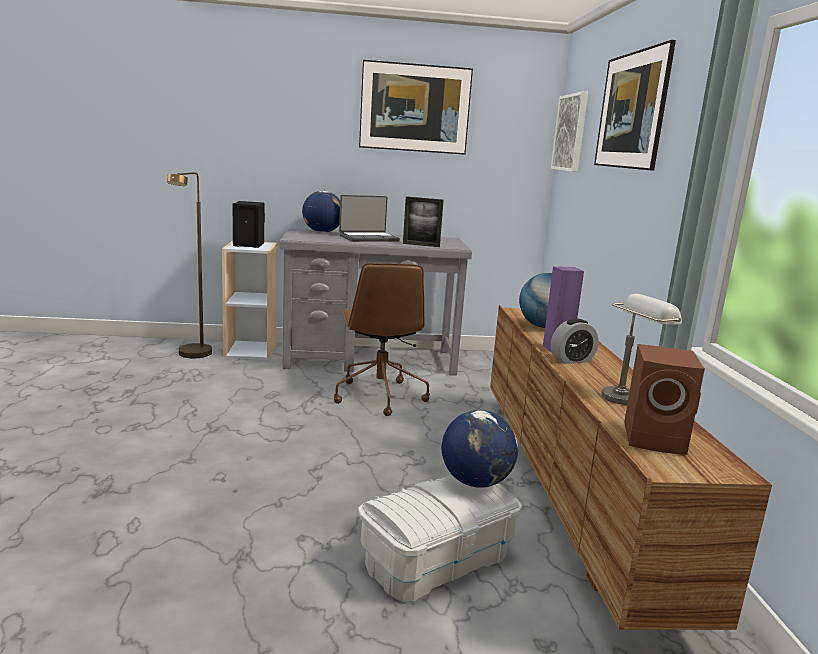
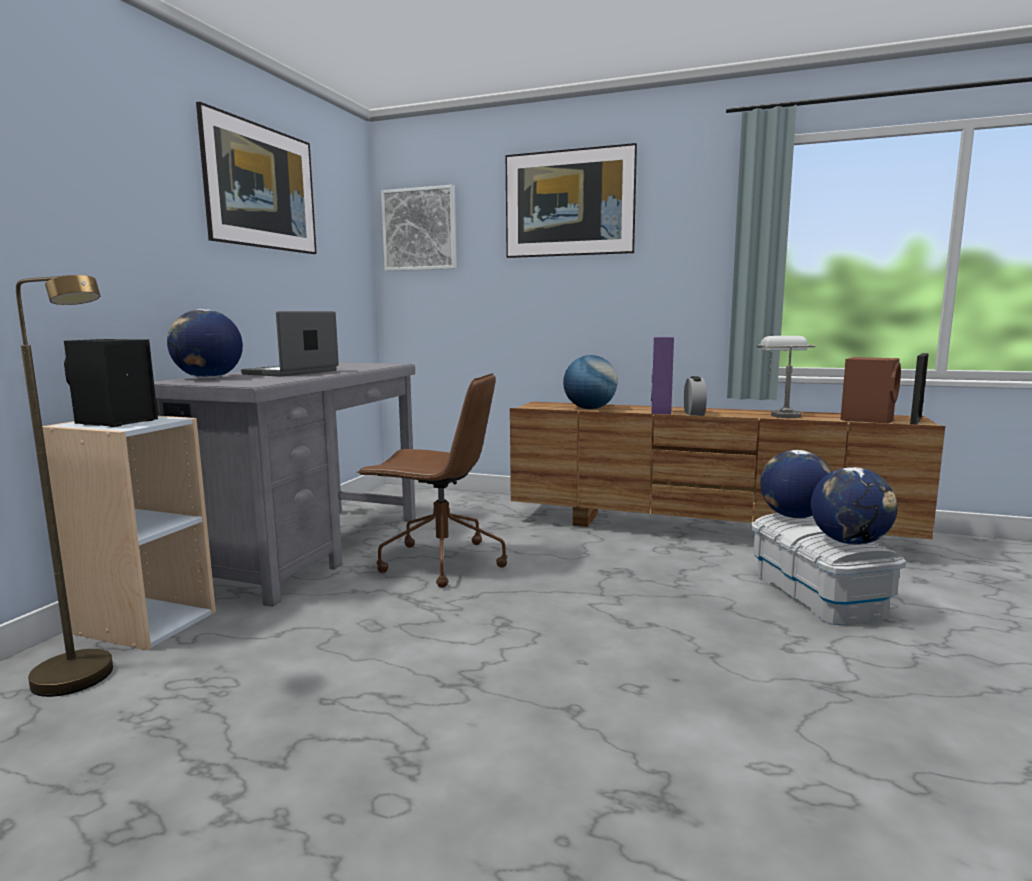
camera: 65 degrees left, 5 degrees down
laptop [339,195,400,242] -> laptop turned 150 degrees counterclockwise [241,311,339,377]
picture frame [403,197,444,247] -> picture frame moved to [910,353,929,425]
none -> globe [811,467,897,545]

